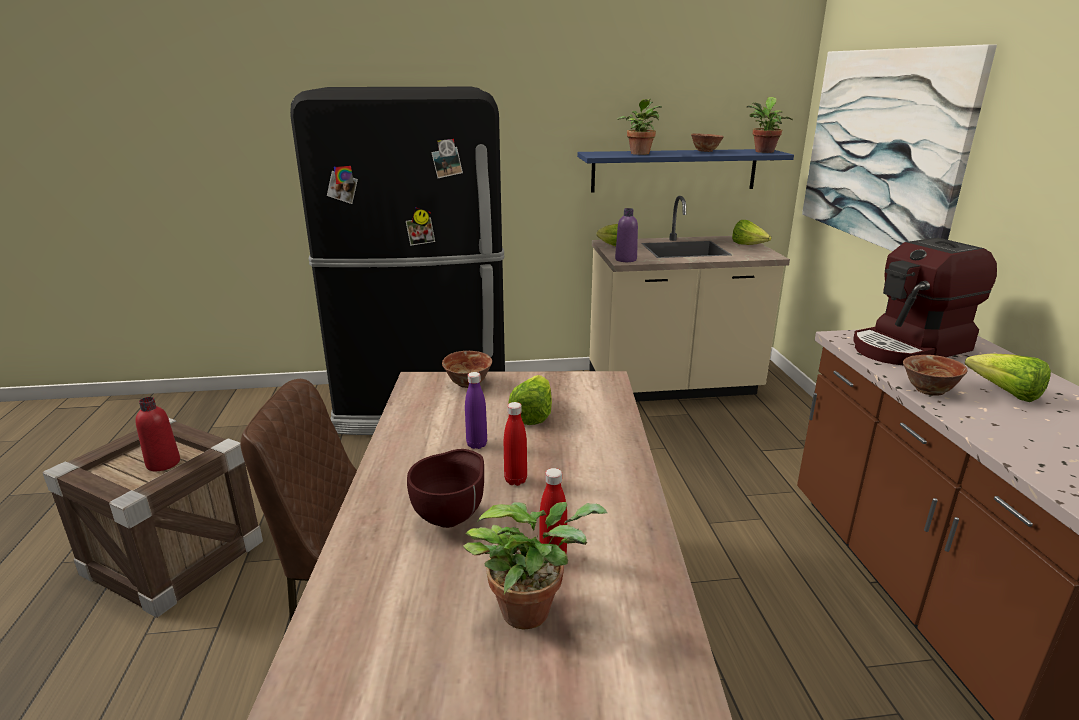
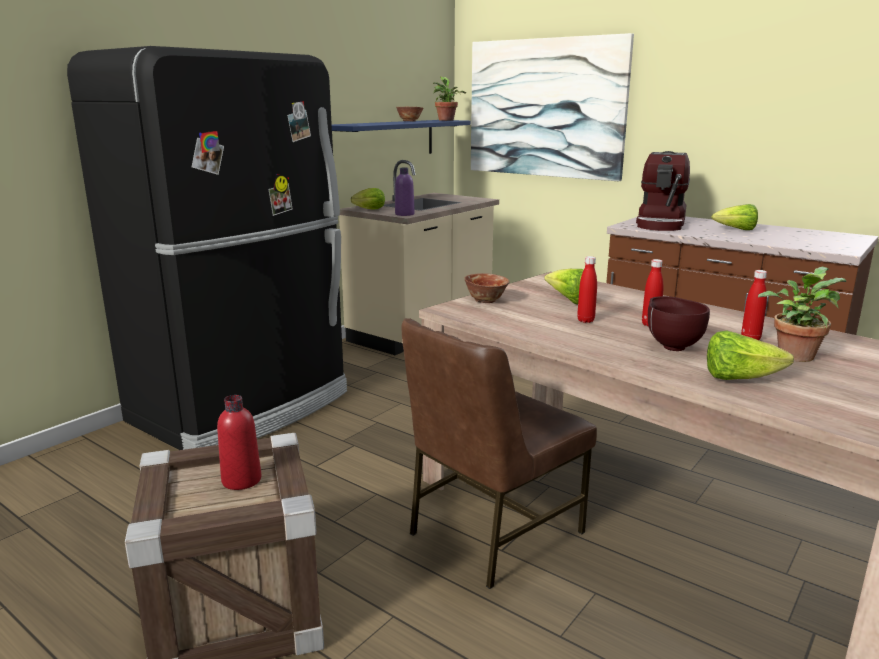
camera: 45 degrees left, 5 degrees down
purple bottle [465,372,487,449] -> red bottle [577,256,597,323]
potted plant [617,99,662,155] -> none
lettuce [732,220,772,245] -> lettuce moved to [707,330,794,380]
bowl [903,355,968,396] -> none

